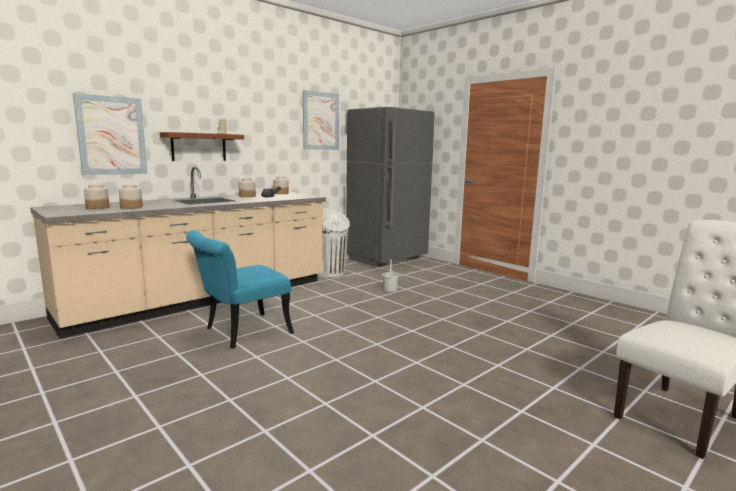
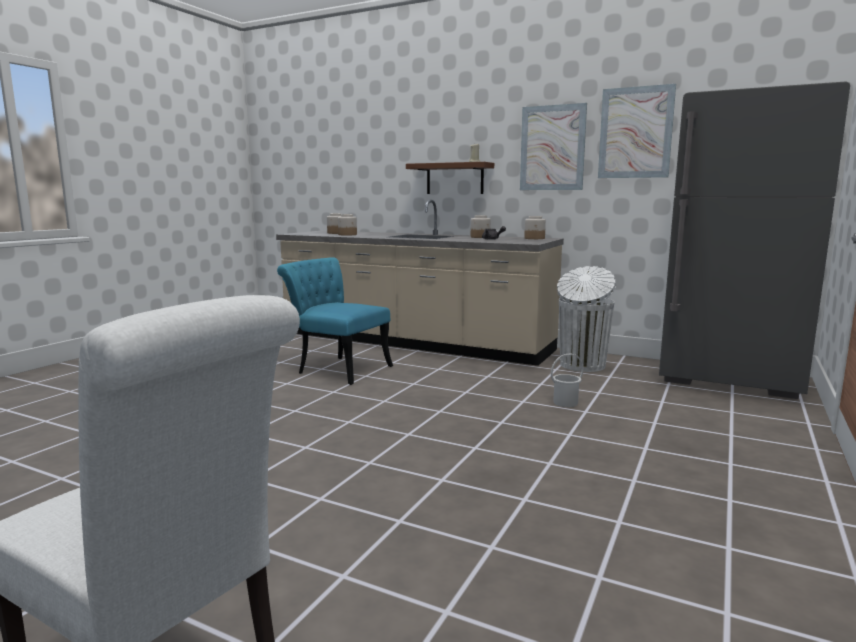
camera: 70 degrees right, 0 degrees up
picture [73,93,147,175] -> picture moved to [520,103,587,190]

